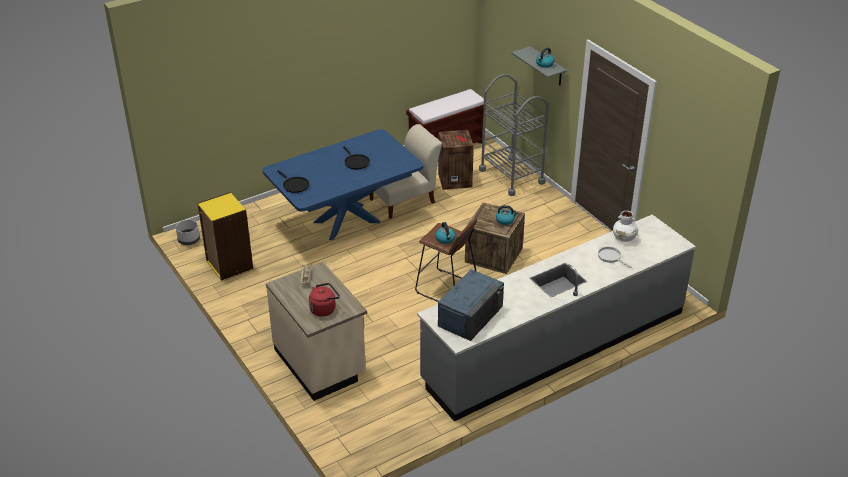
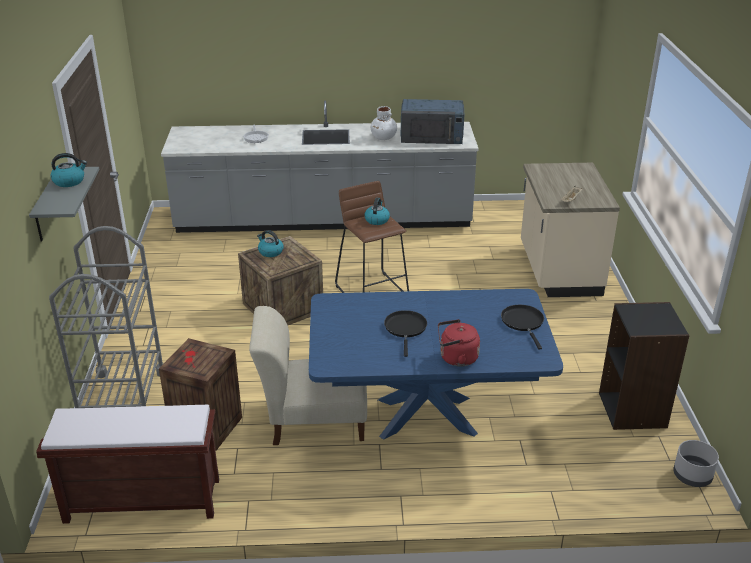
camera: 150 degrees left, 5 degrees down
yellow bookcase [197,192,253,281] -> black bookcase [599,302,690,430]
red kettle [309,283,340,317] -> red kettle moved to [438,319,480,367]
blue microwave [438,269,504,341] -> blue microwave turned 150 degrees counterclockwise [401,99,464,144]
white vase [613,211,638,242] -> white vase moved to [371,106,397,140]

